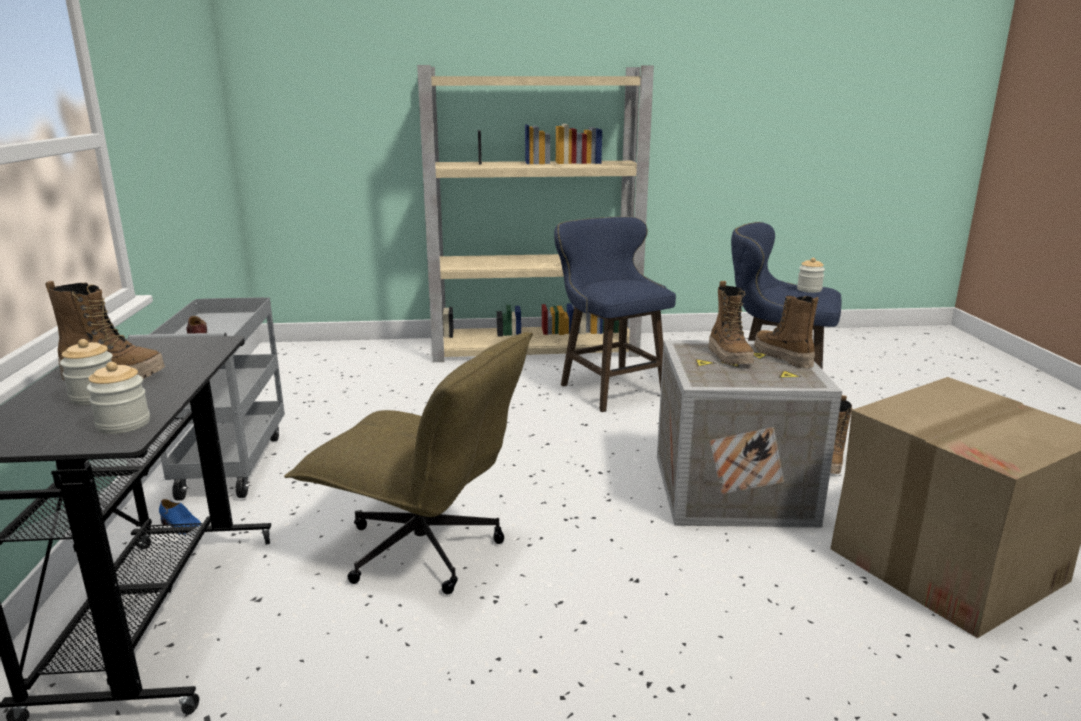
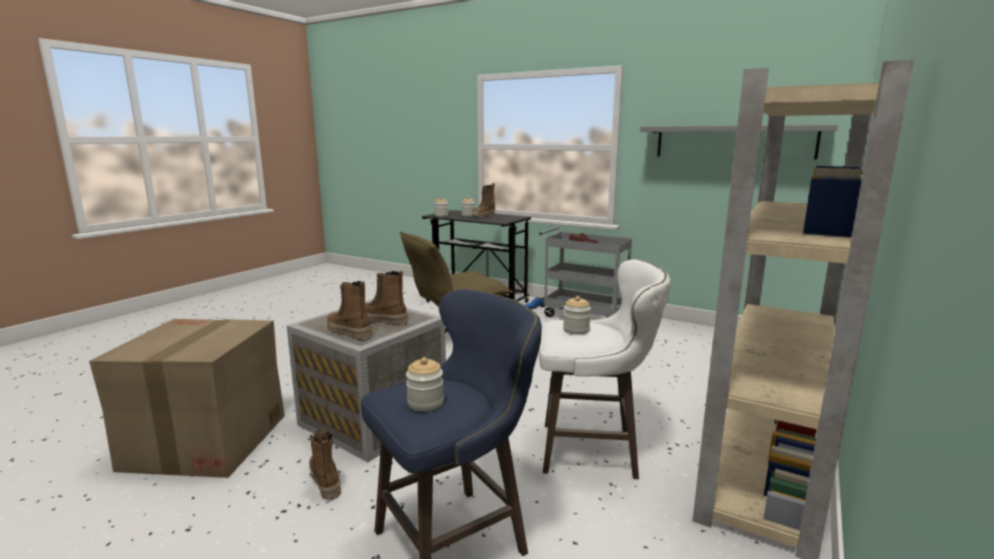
camera: 125 degrees right, 5 degrees down
blue stool [554,217,676,412] -> white stool [539,259,671,479]
boot [754,296,818,369] -> boot turned 150 degrees counterclockwise [327,281,372,340]
none -> jar [563,296,591,335]
none -> grey shelf [640,125,838,159]

